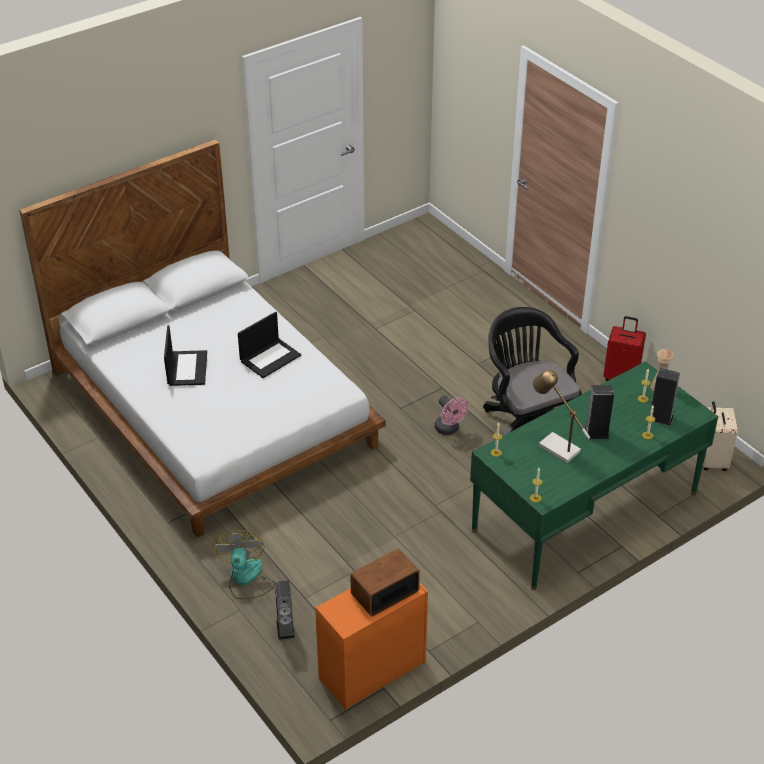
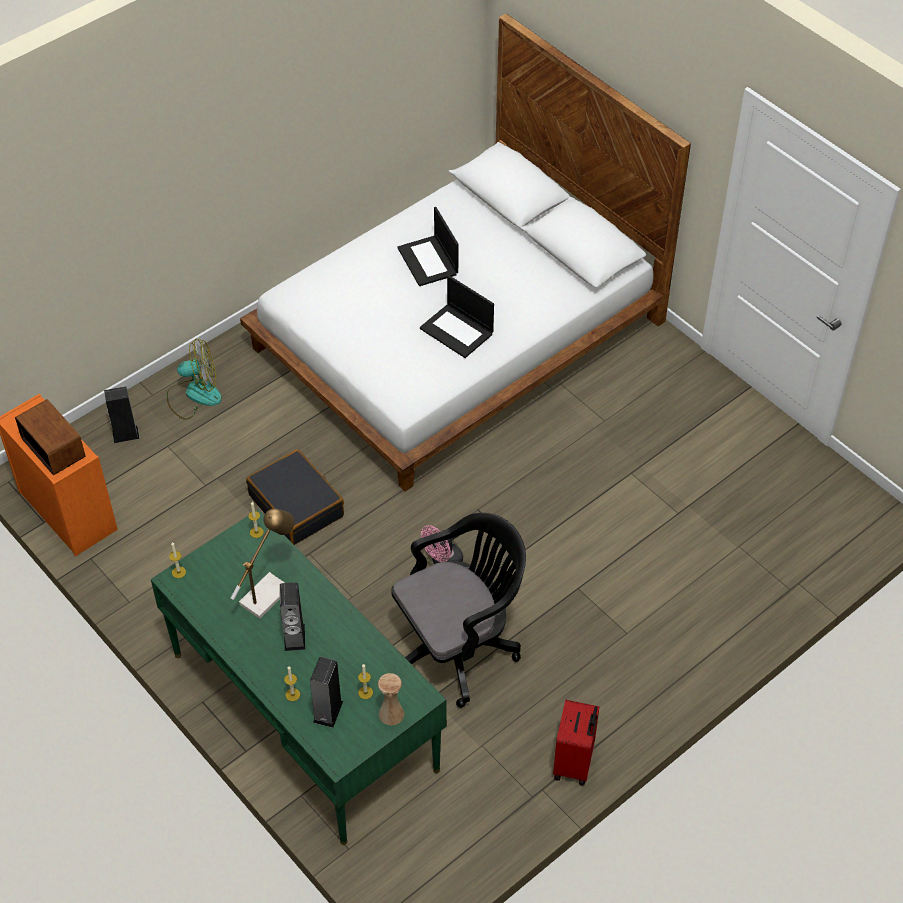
camera: 85 degrees right, 10 degrees up
laptop [164,325,207,386] -> laptop turned 75 degrees clockwise [397,207,458,286]
beige suitcase [703,401,738,471] -> none
none -> black suitcase [246,449,344,545]

